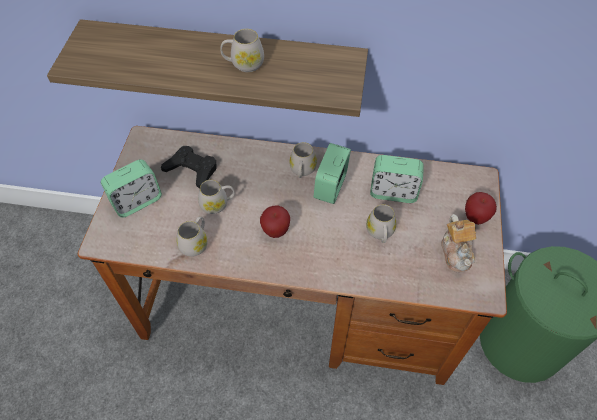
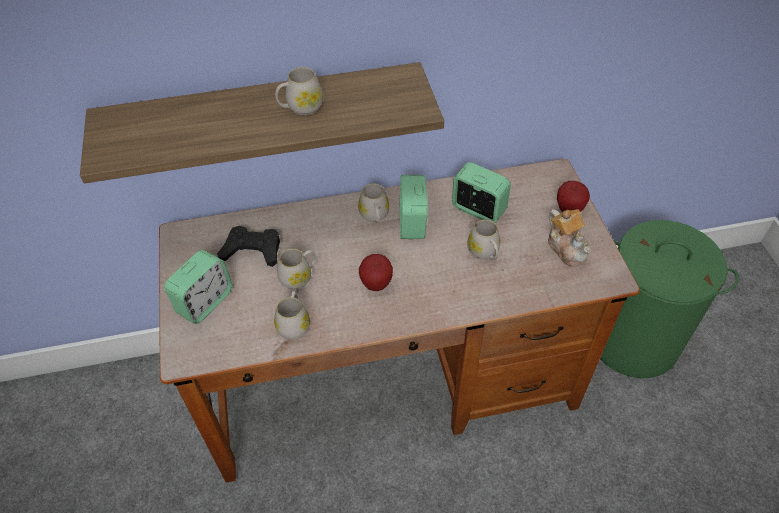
camera: 20 degrees left, 5 degrees down
alarm clock [370,155,424,203] -> alarm clock turned 135 degrees counterclockwise [452,162,511,223]

